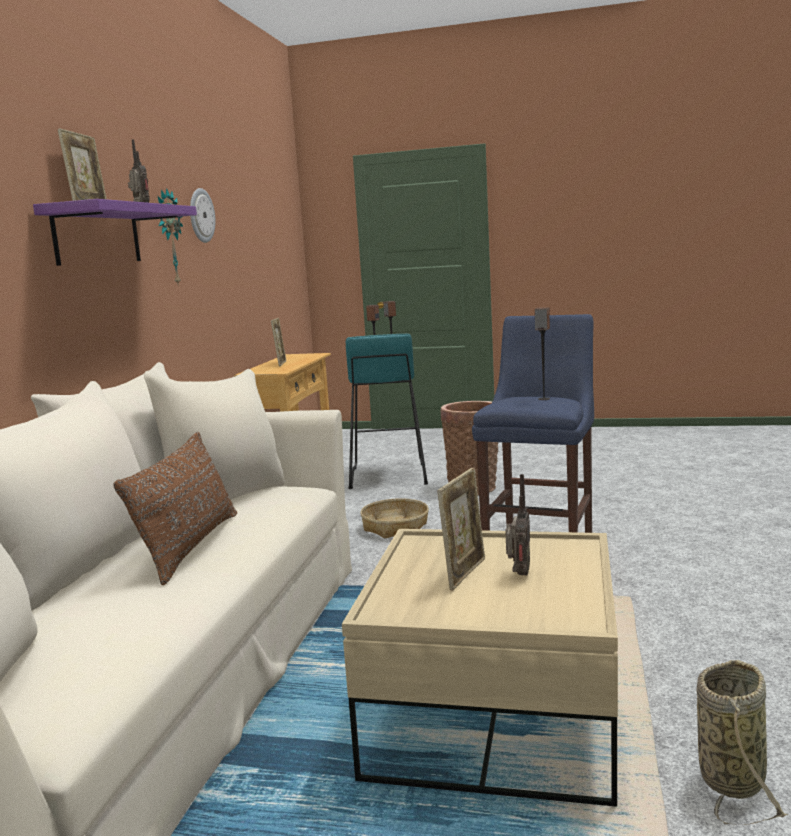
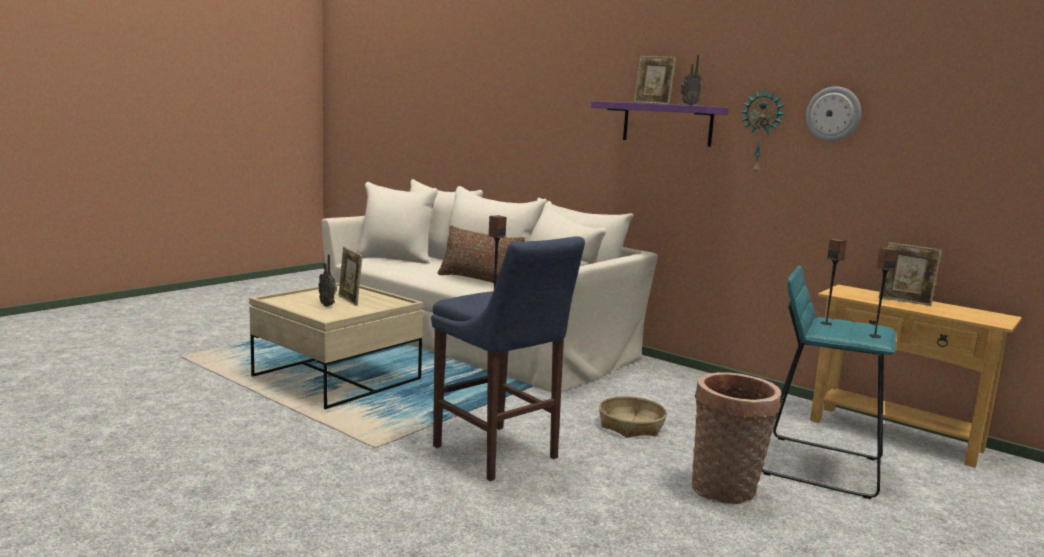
camera: 115 degrees right, 0 degrees up
basket [696,660,788,825] -> none

